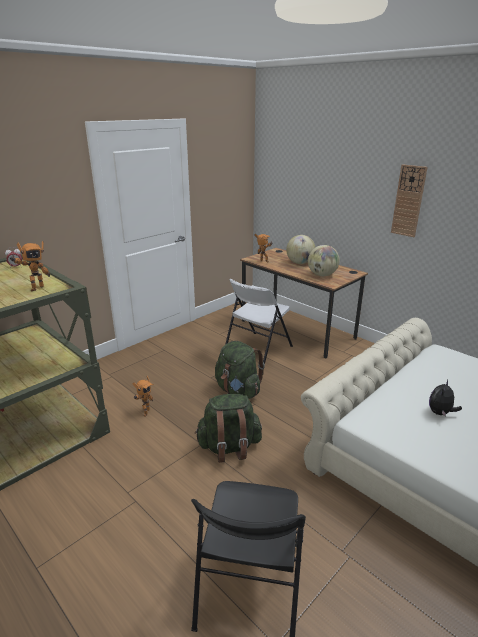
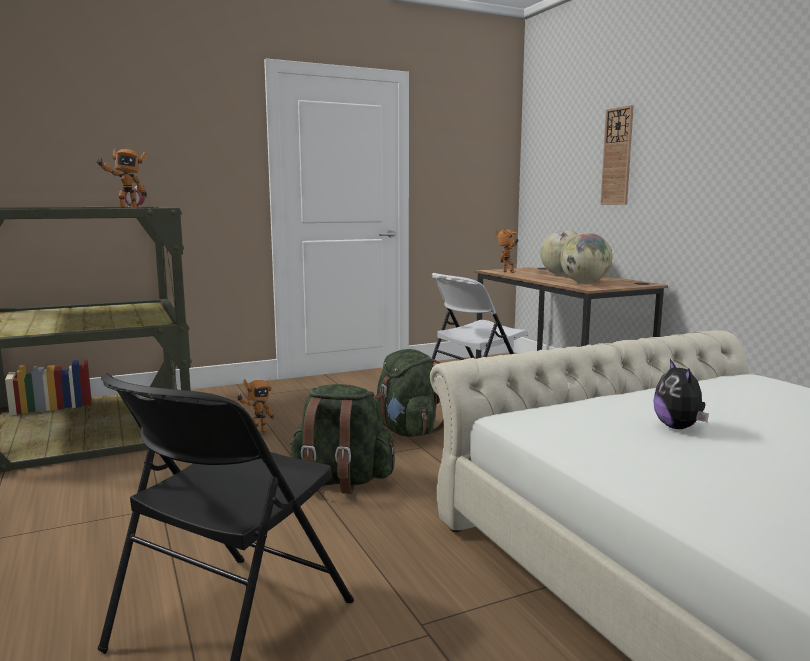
camera: 20 degrees right, 15 degrees down
wall clock [391,164,428,237] -> wall clock moved to [600,105,634,205]
plush toy [429,379,462,416] -> plush toy turned 60 degrees counterclockwise [653,359,709,429]

